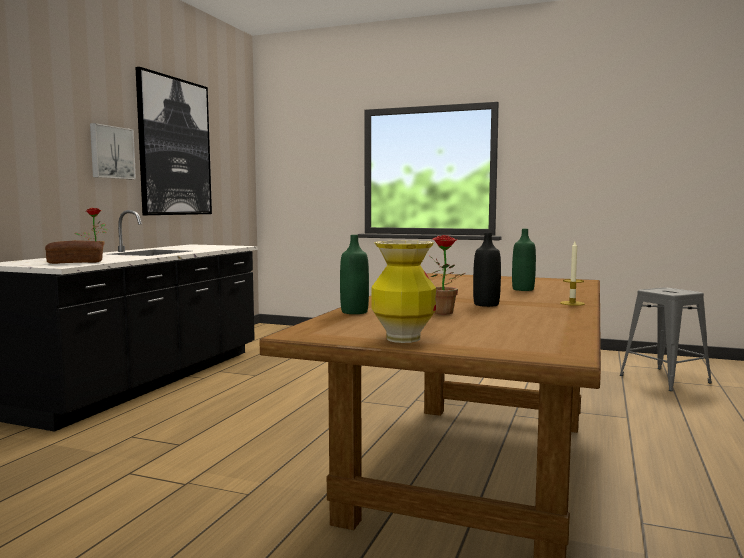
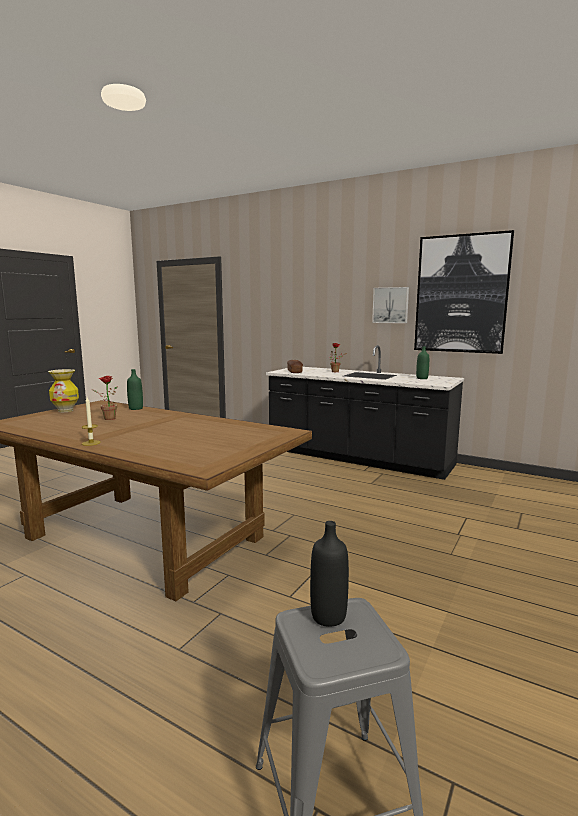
camera: 100 degrees right, 5 degrees up
black bottle [473,233,501,307] -> black bottle moved to [310,521,349,627]
green bottle [512,229,536,291] -> green bottle moved to [416,346,429,379]

